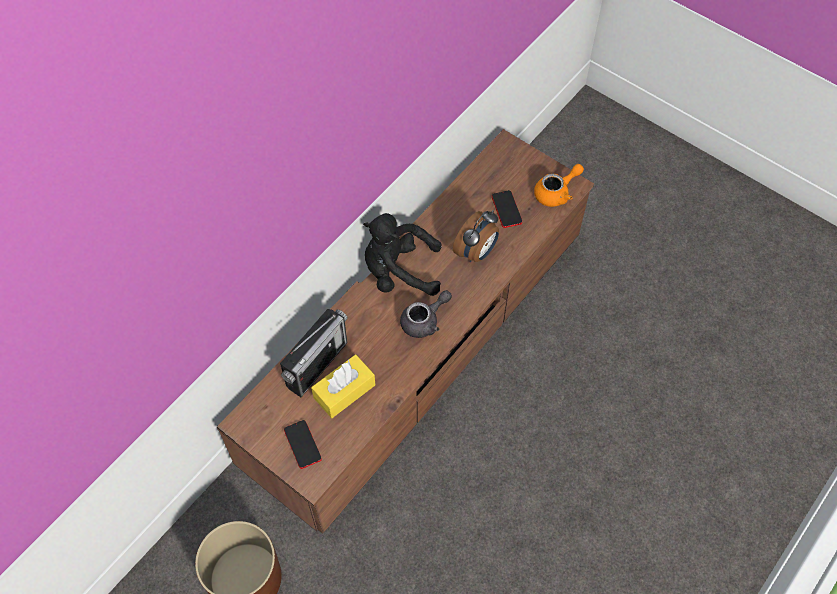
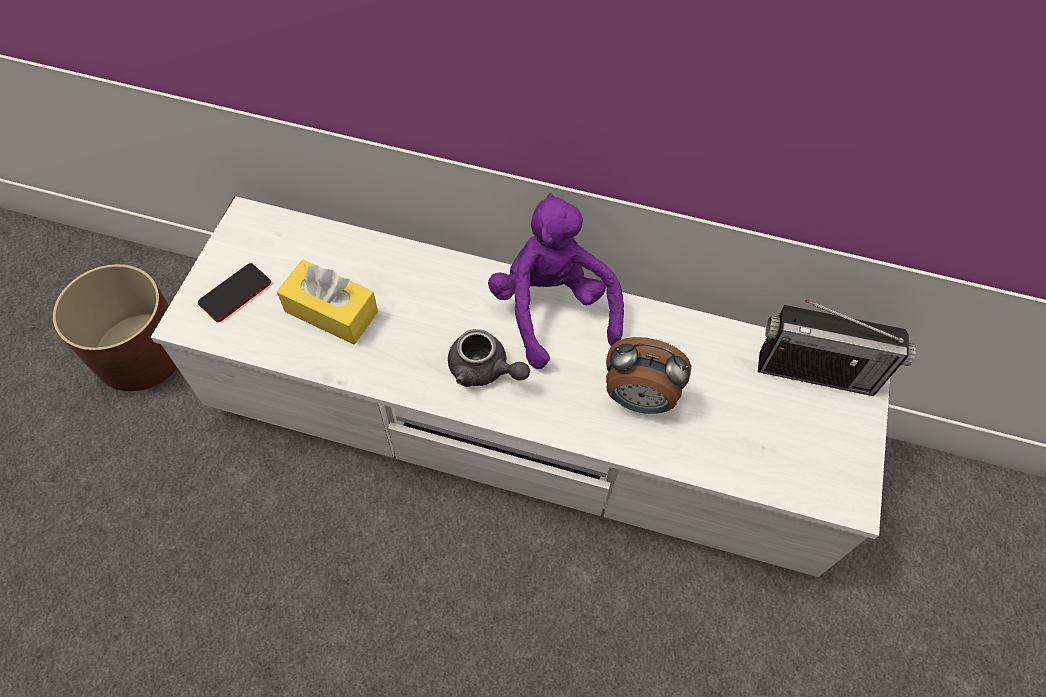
camera: 65 degrees right, 0 degrees up
brown tv stand [217,129,594,534] -> white tv stand [151,196,890,577]
radio [280,309,347,397] -> radio moved to [758,300,916,396]
black plush toy [363,213,442,296] -> purple plush toy [488,193,624,369]
phone [492,190,522,228] -> none
orange teapot [534,164,584,207] -> none

